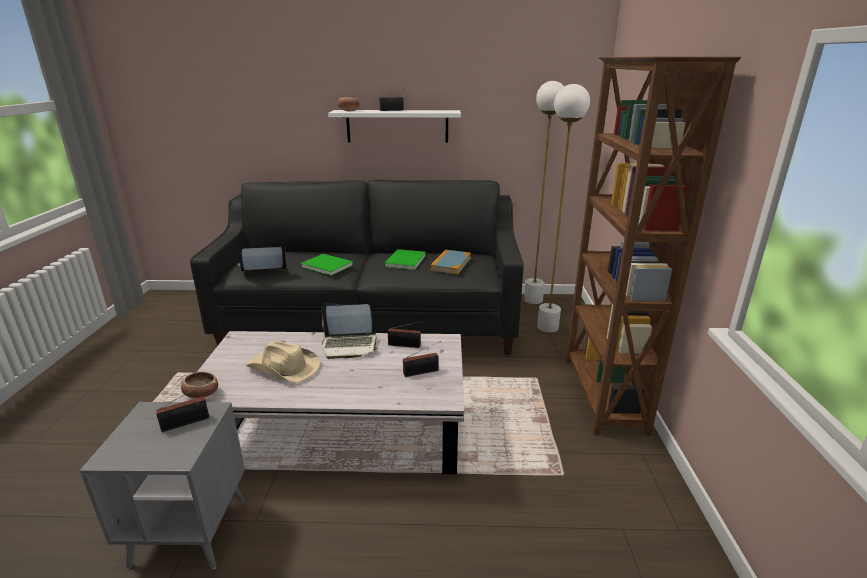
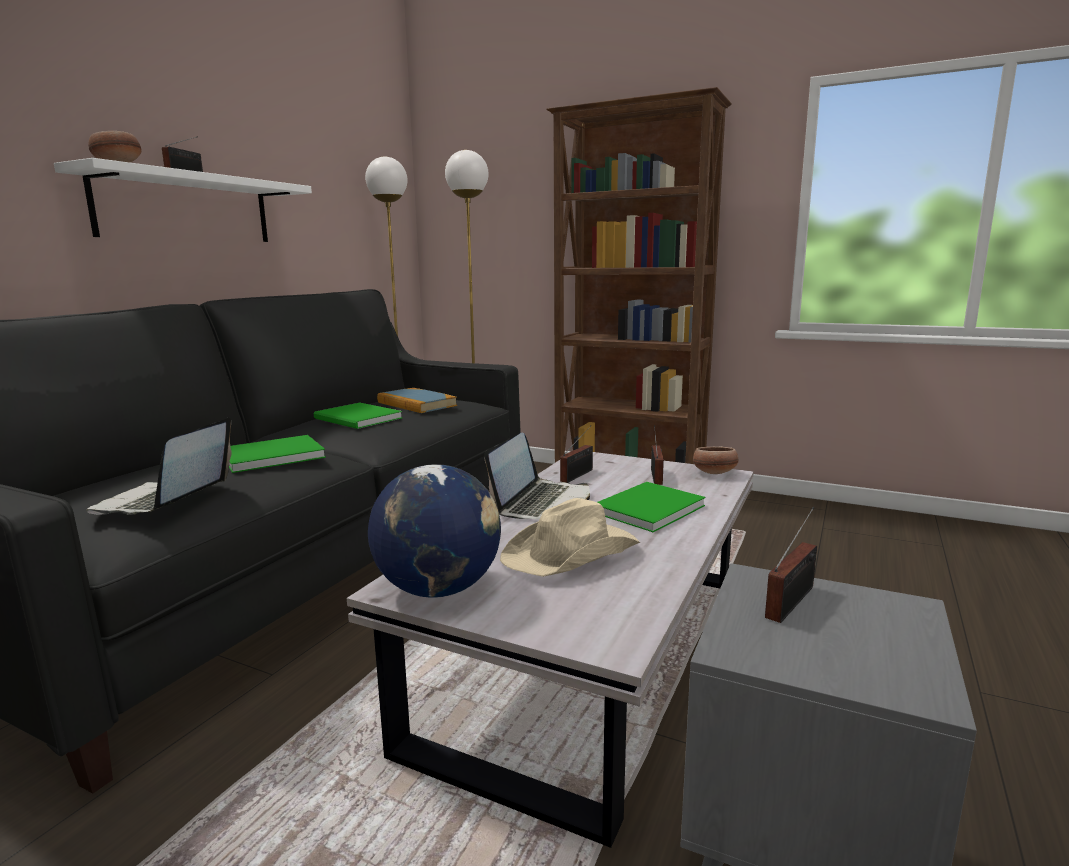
camera: 65 degrees left, 10 degrees down
radio [156,382,209,432] -> radio turned 45 degrees clockwise [765,507,817,623]
bowl [181,372,218,399] -> bowl moved to [693,446,739,474]
none -> globe [368,464,501,598]
none -> green book [597,482,706,532]

